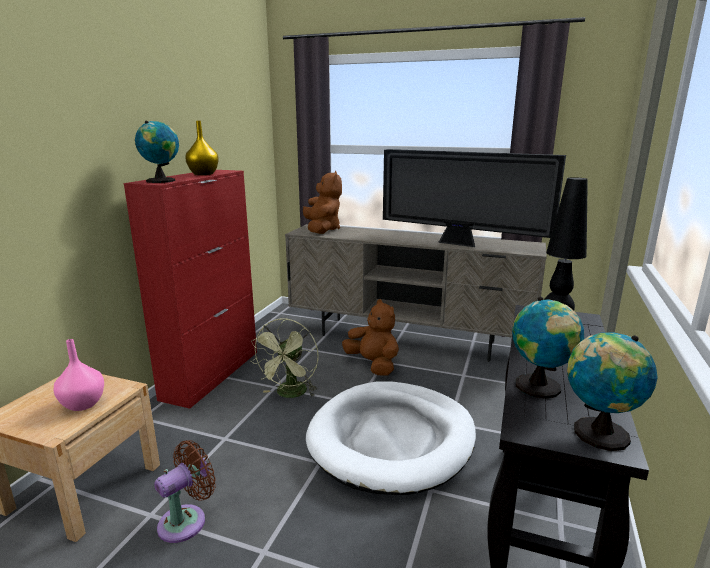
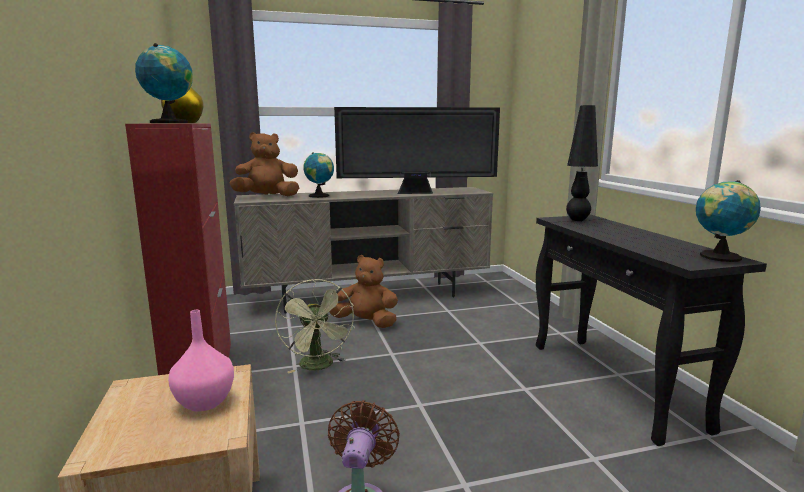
camera: 35 degrees left, 5 degrees down
brown plush toy [303,171,342,234] -> brown plush toy turned 60 degrees counterclockwise [229,132,299,196]
white dog bed [306,381,476,495] -> none
globe [512,297,584,399] -> globe moved to [303,152,334,198]

